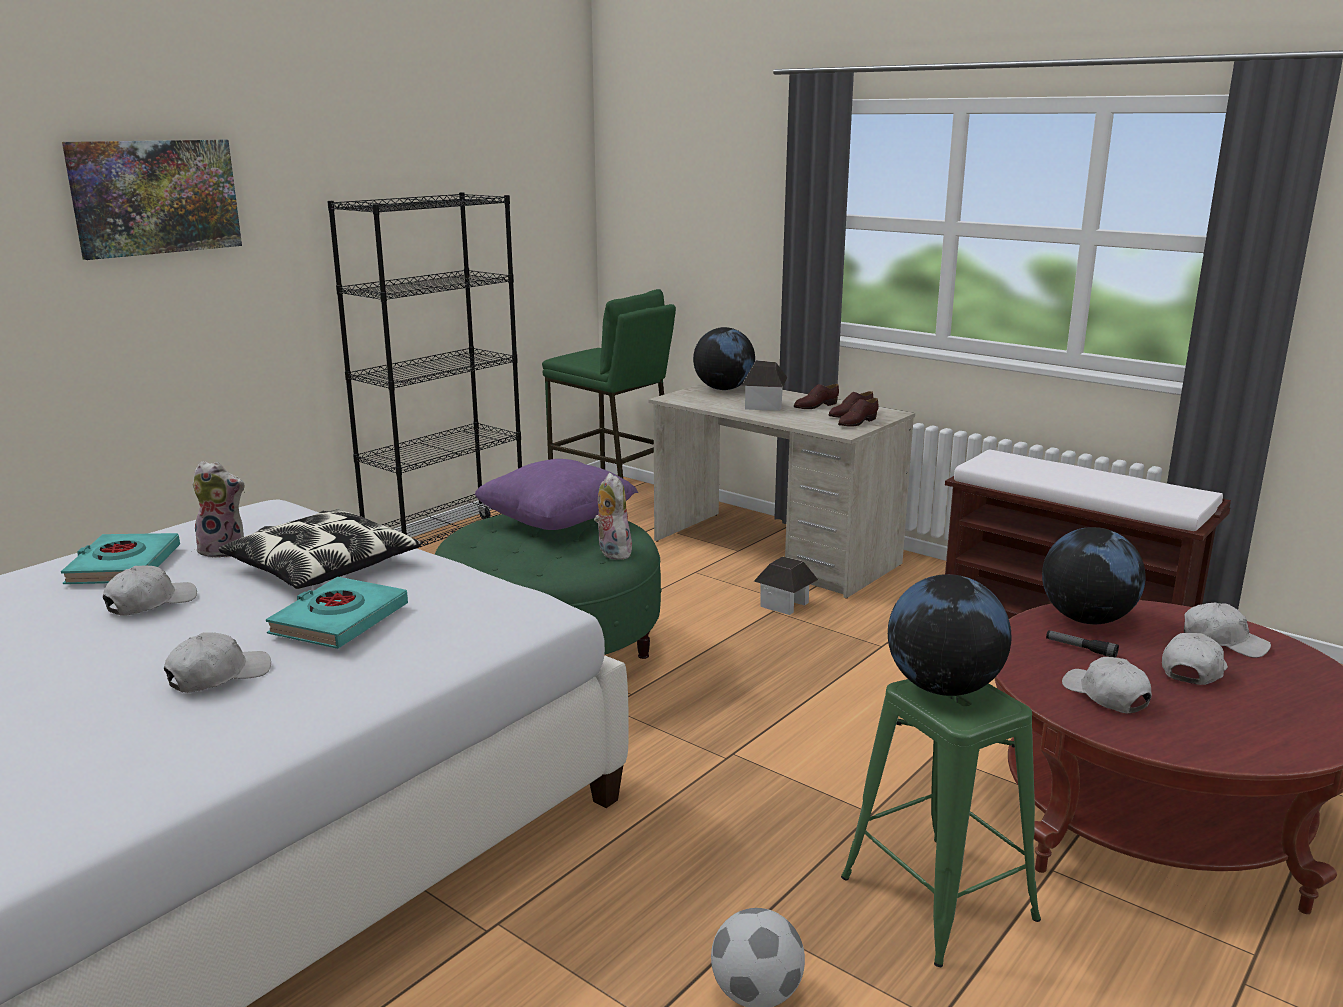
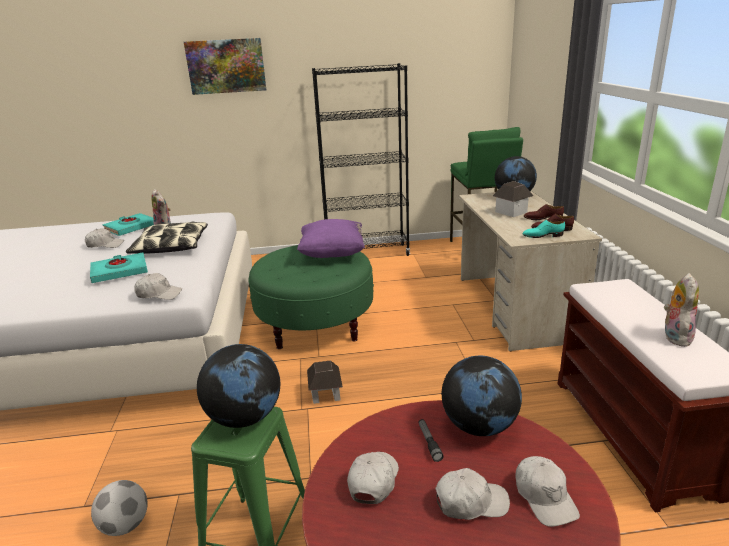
camera: 45 degrees right, 5 degrees up
white cap [164,632,271,693] -> white cap moved to [134,273,183,300]
plush toy [594,473,632,560] -> plush toy moved to [664,273,699,347]
toy house [754,556,818,615] -> toy house moved to [307,360,343,404]
brown shoe [838,398,879,427] -> turquoise shoe [522,220,565,238]

